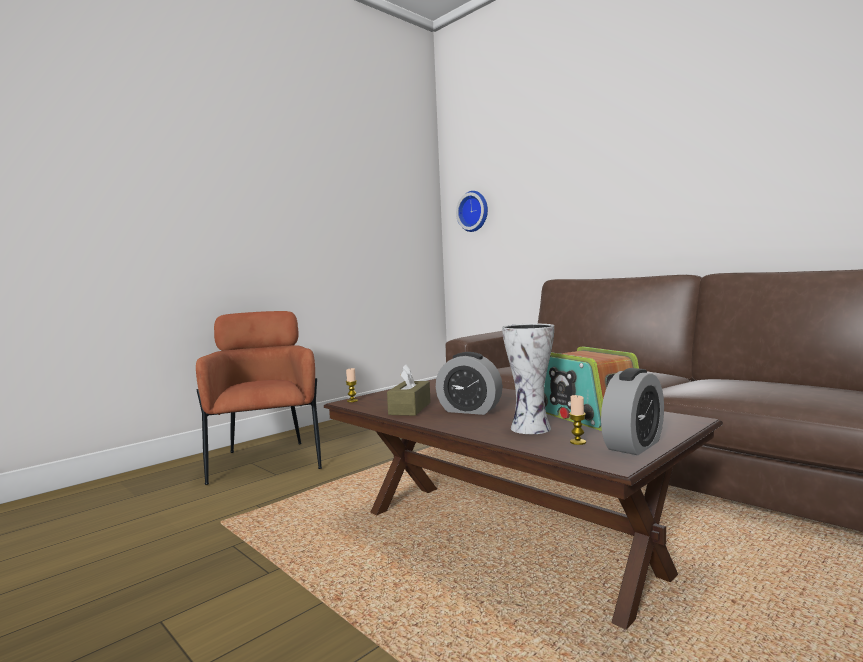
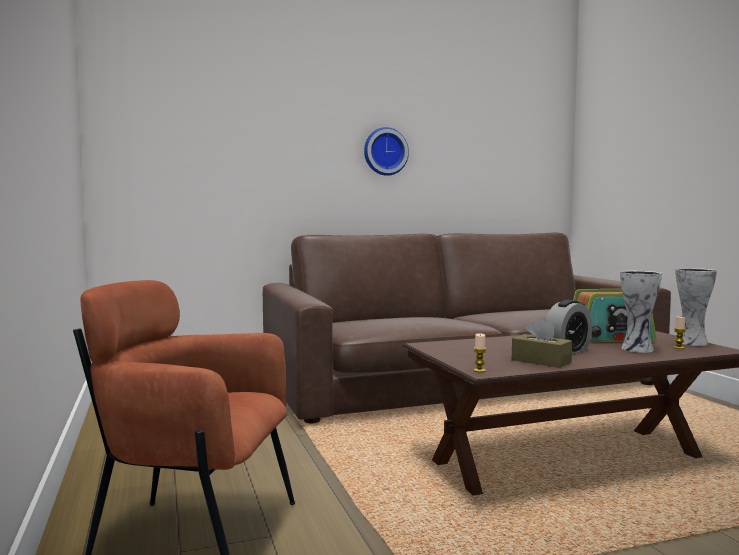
camera: 65 degrees left, 0 degrees up
wall clock [456,191,488,232] -> wall clock moved to [364,127,409,176]
alarm clock [601,368,664,455] -> vase [676,268,717,346]

